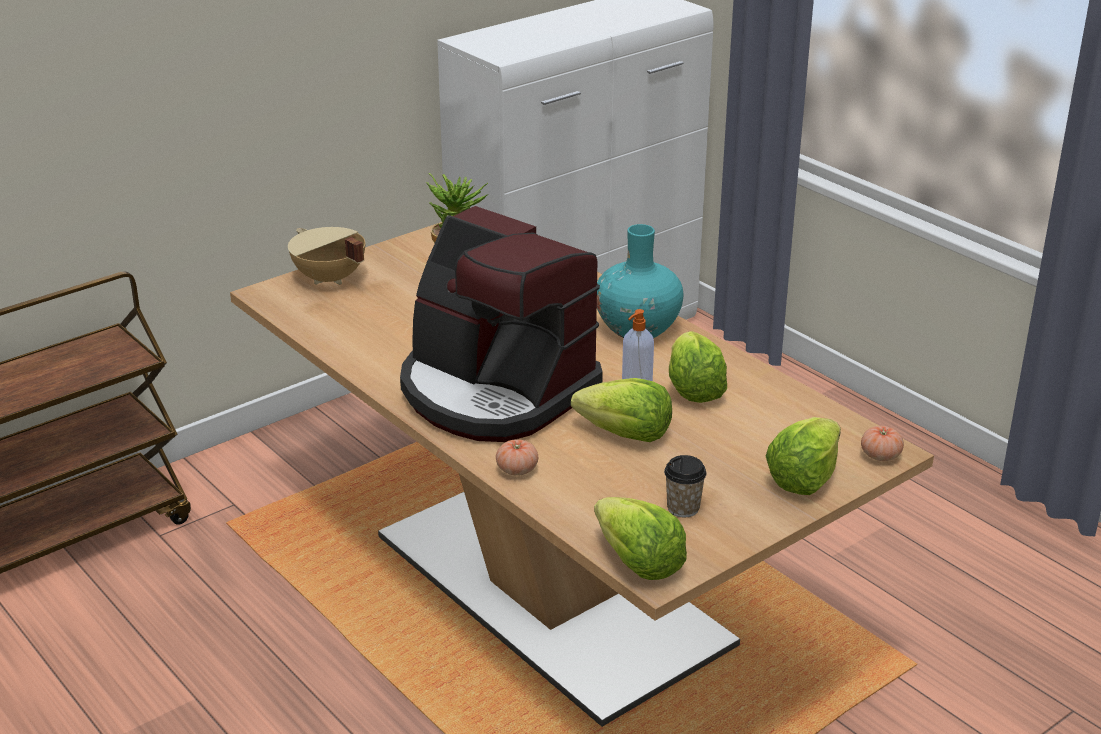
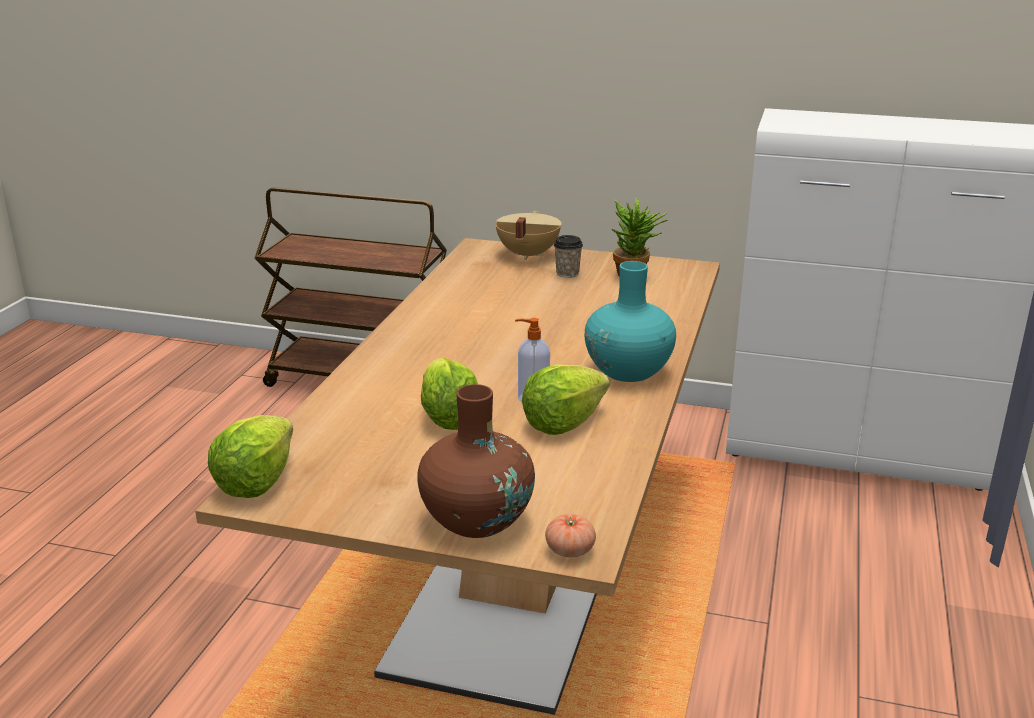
camera: 55 degrees right, 5 degrees down
coffee machine [400,206,603,442] -> none
tomato [496,439,539,476] -> none
cup [664,455,707,517] -> cup moved to [554,235,583,278]
lettuce [766,417,841,495] -> brown vase [417,384,535,538]

